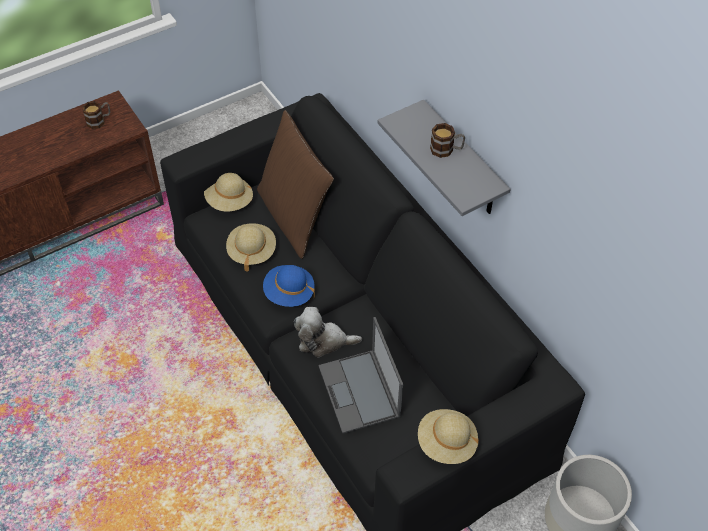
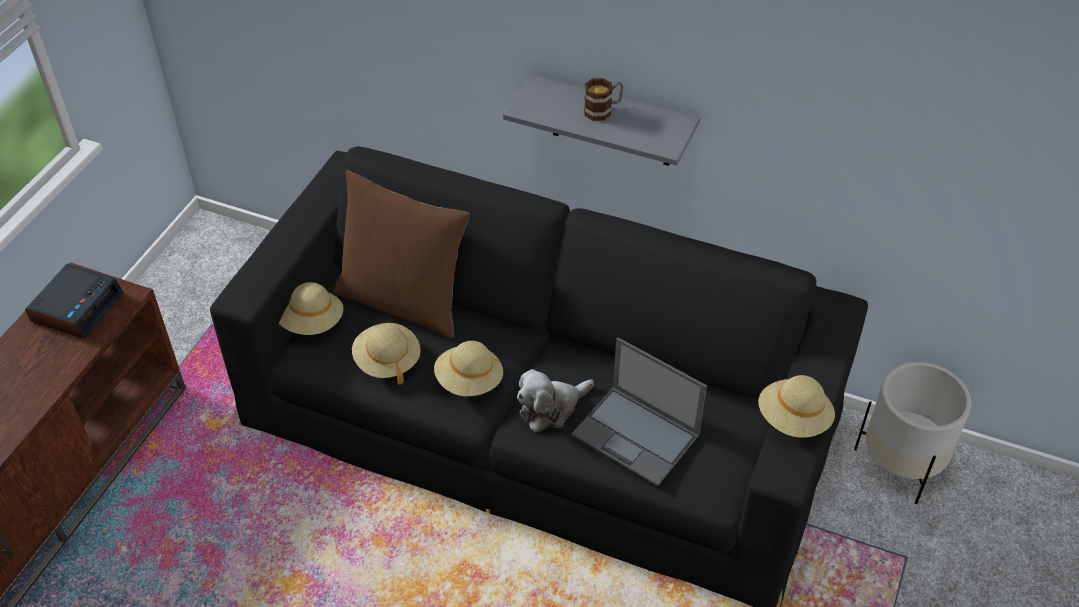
camera: 35 degrees left, 5 degrees down
mug [83,101,110,129] -> alarm clock [25,264,124,339]
blue hat [263,265,315,307] -> beige hat [434,341,503,396]

